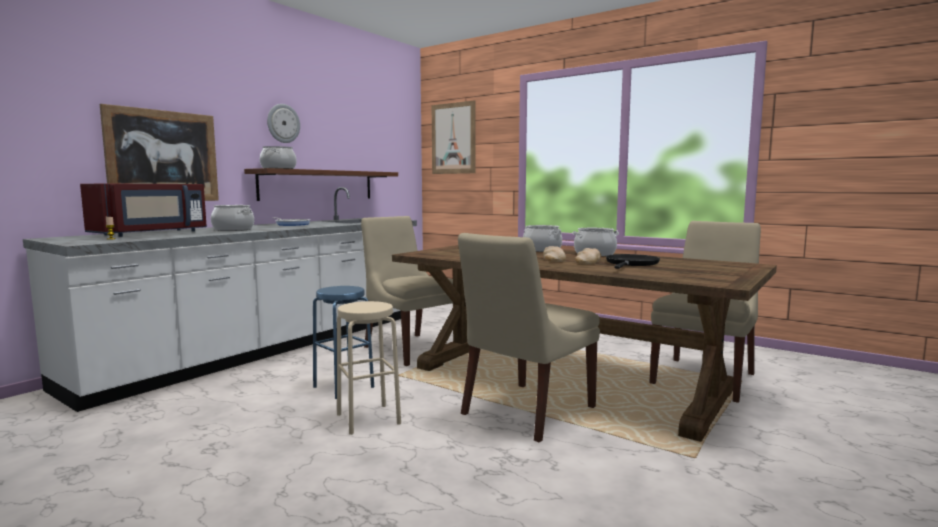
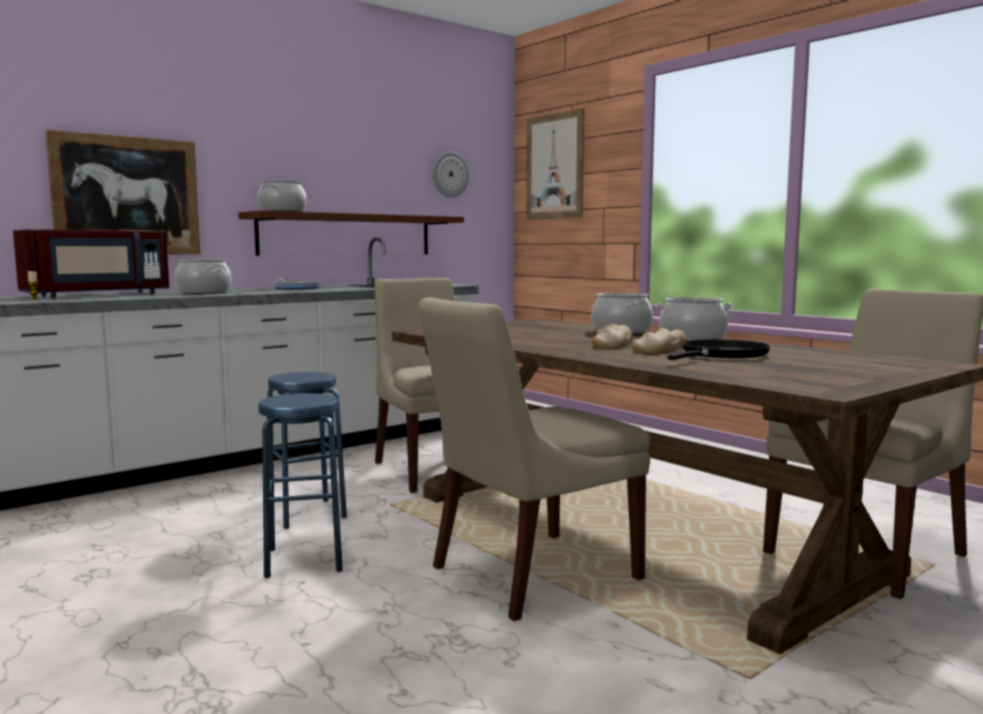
camera: 15 degrees right, 0 degrees up
wall clock [267,104,300,143] -> wall clock moved to [432,151,469,198]
beige stool [337,301,401,435] -> blue stool [258,393,343,578]

